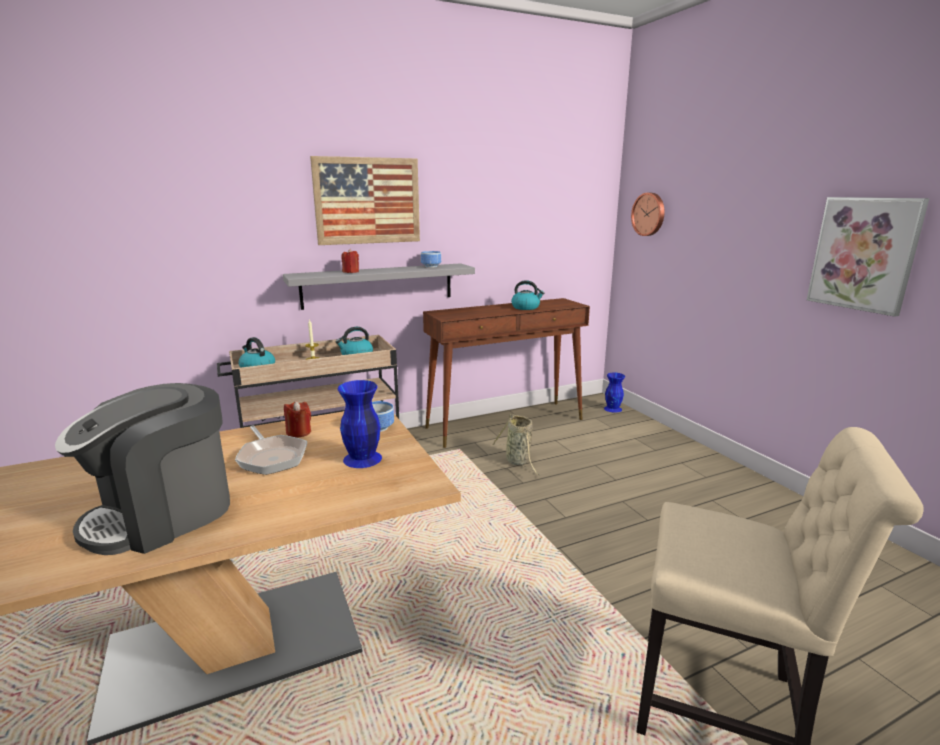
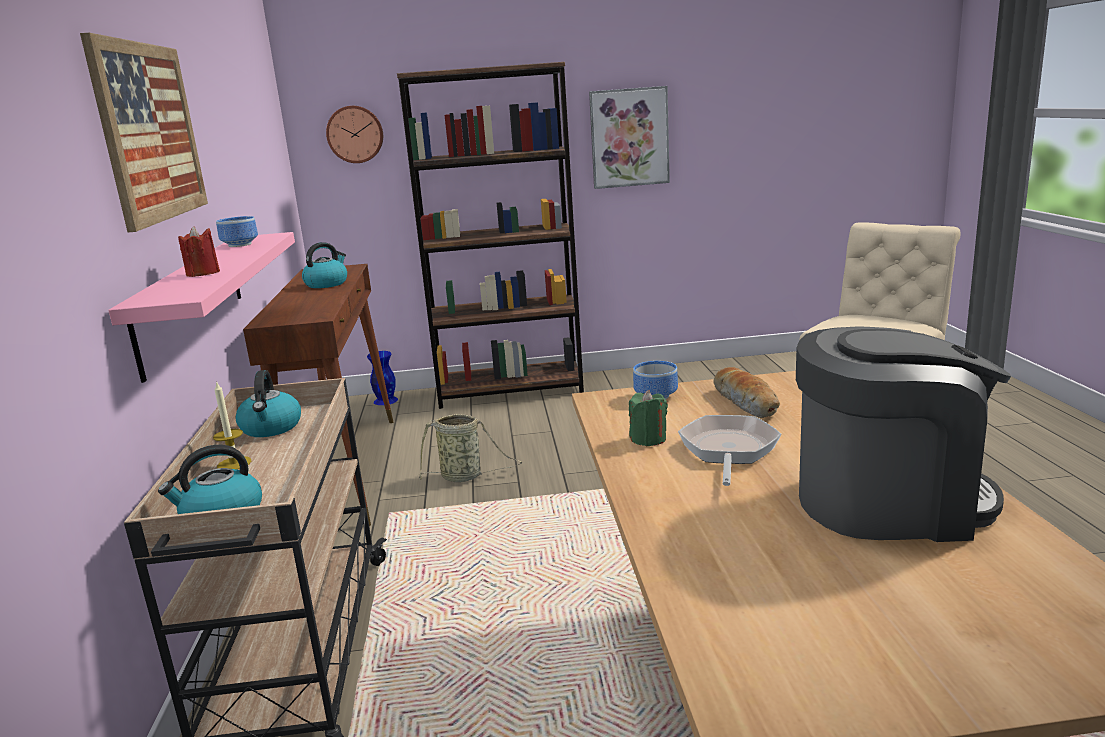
camera: 70 degrees left, 0 degrees up
coffee machine [55,383,230,555] -> coffee machine turned 60 degrees counterclockwise [796,326,1011,542]
frying pan [235,425,307,475] -> frying pan turned 60 degrees counterclockwise [678,415,782,486]
grey shelf [283,263,475,310] -> pink shelf [108,232,295,383]
red candle [284,401,311,437] -> green candle [629,390,668,446]
blue vase [338,380,382,468] -> bread [713,367,780,418]
none -> brown bookcase [397,62,584,409]

